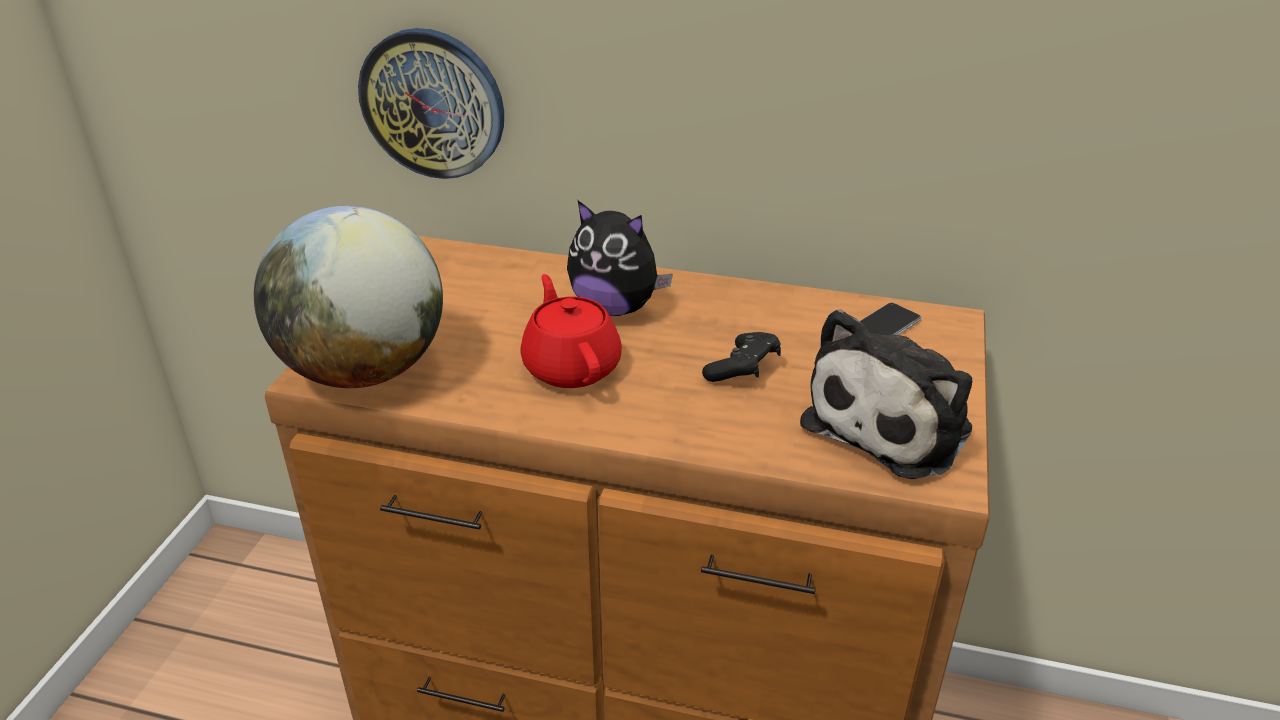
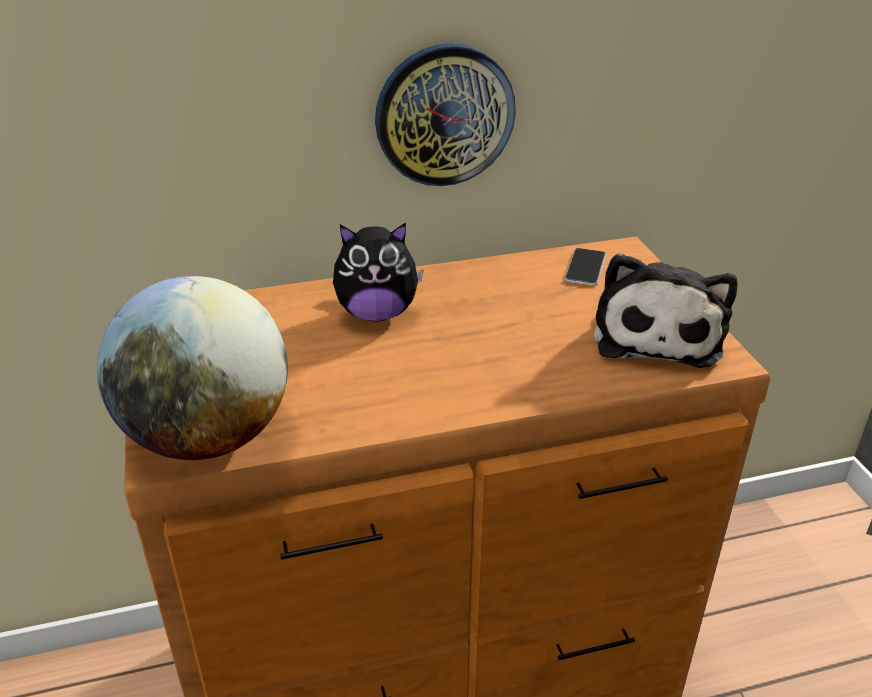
camera: 30 degrees left, 0 degrees up
wall clock [358,28,504,179] -> wall clock moved to [375,43,516,186]
red teapot [520,274,622,388] -> none
black game controller [702,332,781,382] -> none

